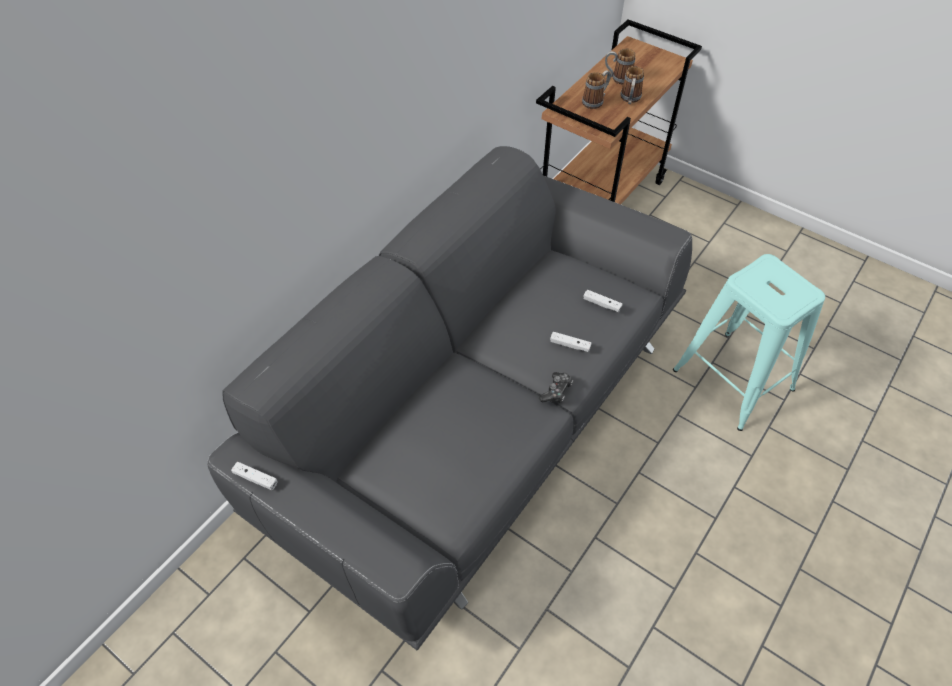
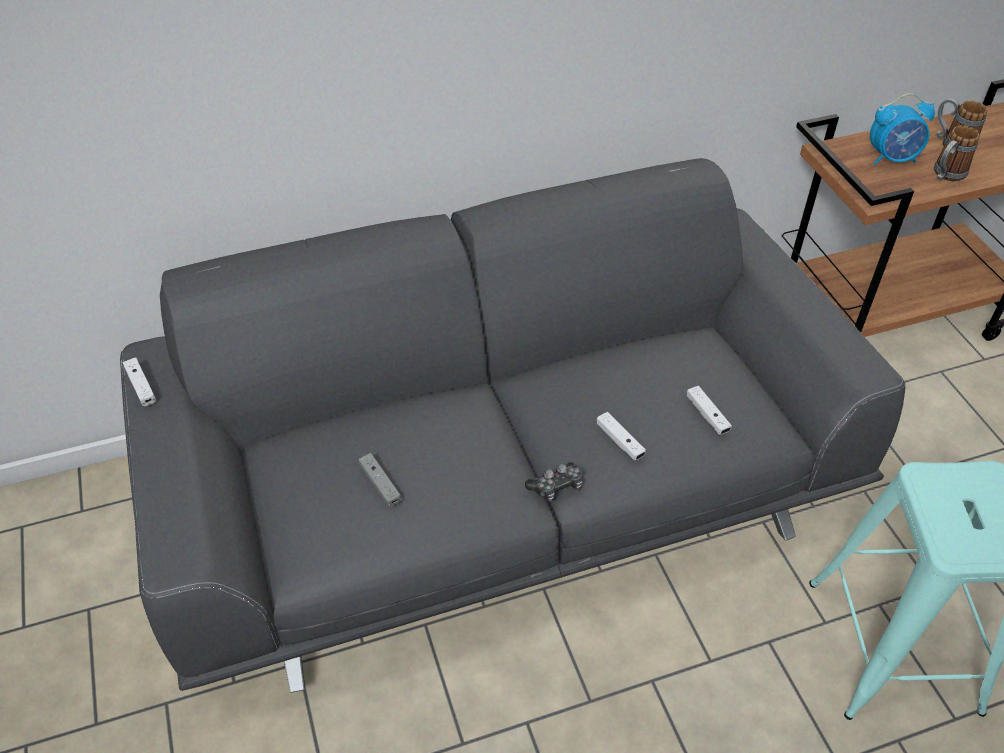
camera: 35 degrees right, 5 degrees down
mug [582,70,611,109] -> alarm clock [870,93,935,165]
none -> grey game controller [358,453,401,507]

